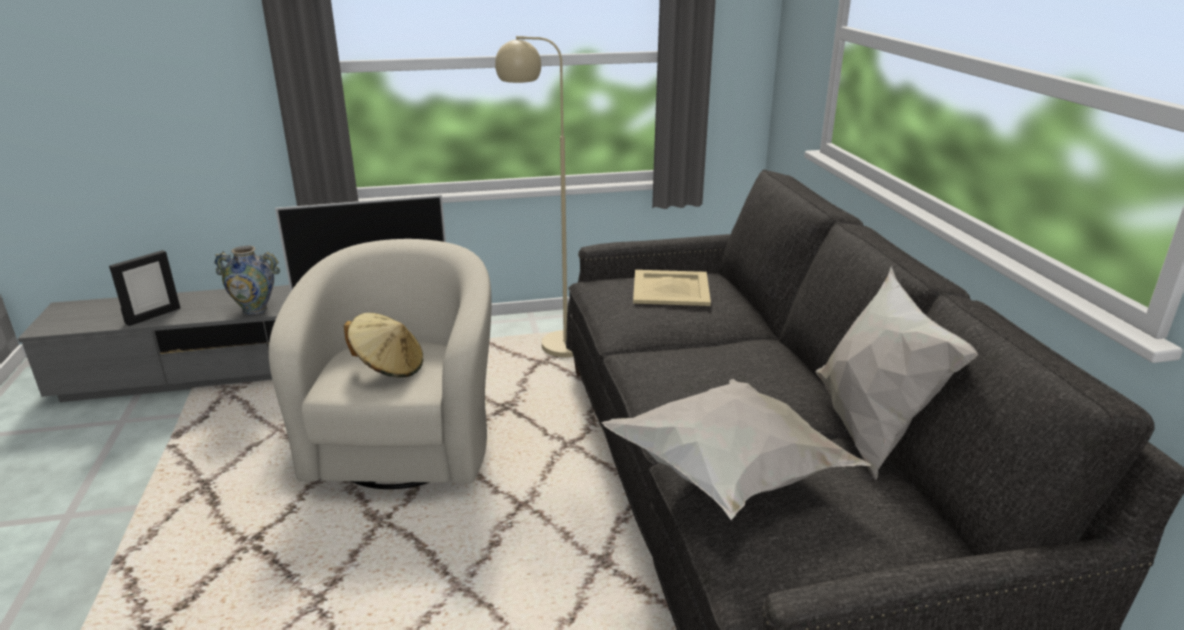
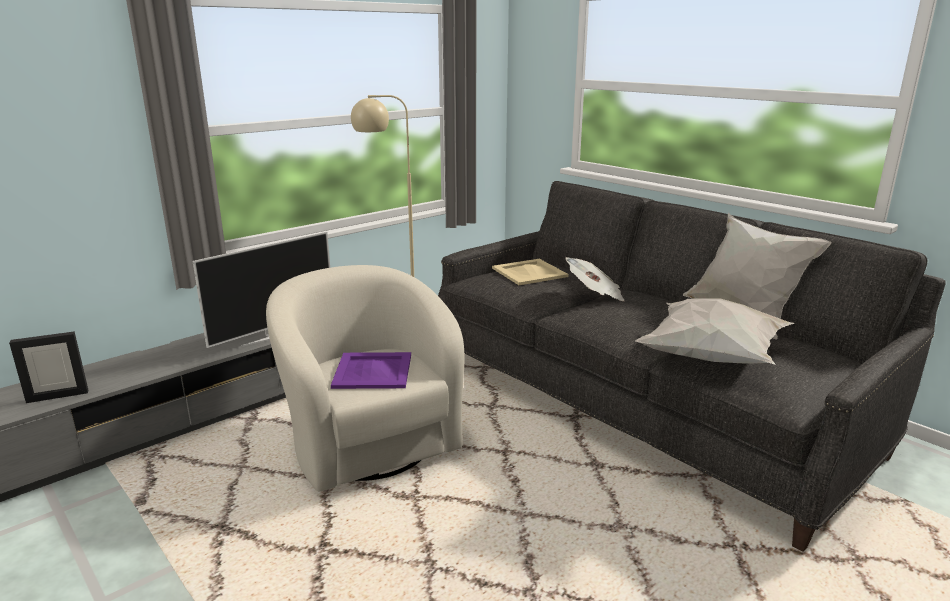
camera: 30 degrees left, 5 degrees down
picture frame [109,250,180,326] -> picture frame turned 60 degrees clockwise [9,332,88,403]
vase [214,246,280,315] -> none
beige hat [344,313,424,378] -> purple tray [331,352,411,389]
none -> newspaper [565,257,624,301]

